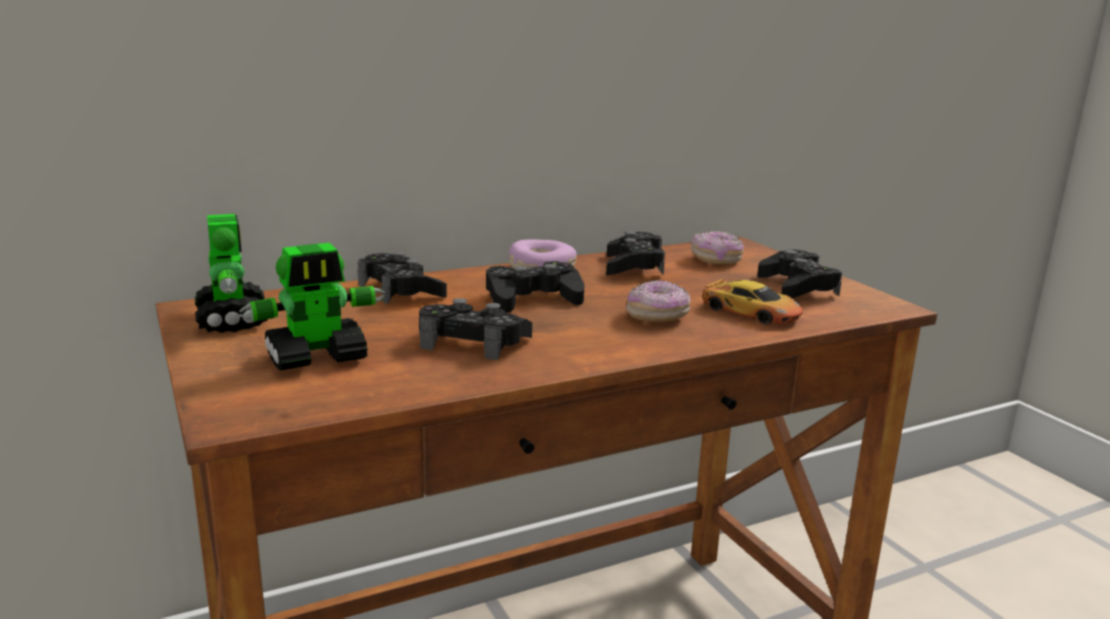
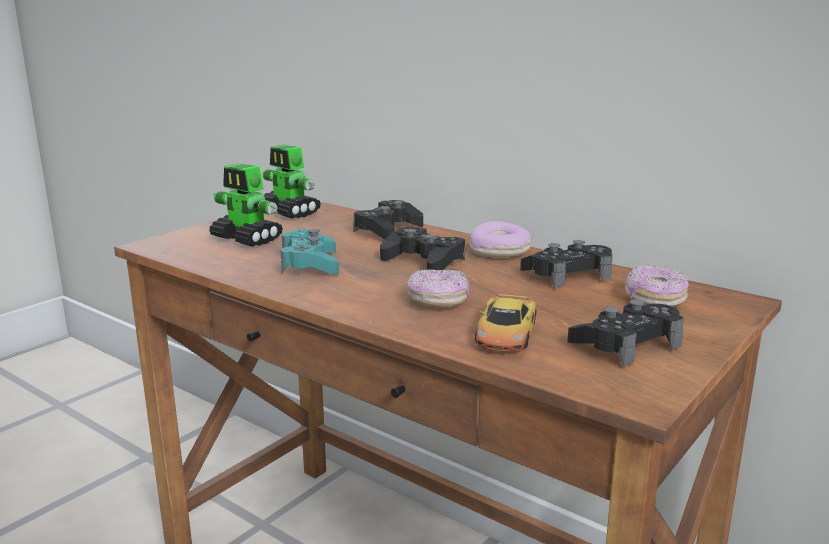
camera: 65 degrees right, 0 degrees up
toy robot [195,214,267,333] -> toy robot turned 90 degrees clockwise [263,145,321,219]
black game controller [419,298,532,360] -> turquoise game controller [281,229,339,274]

